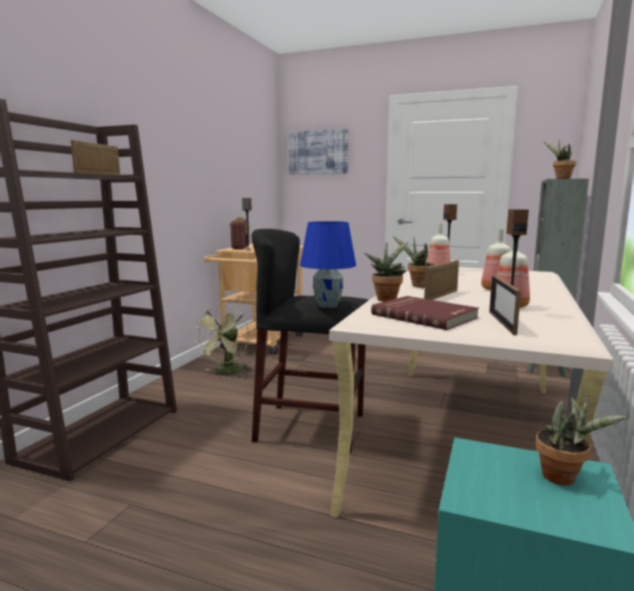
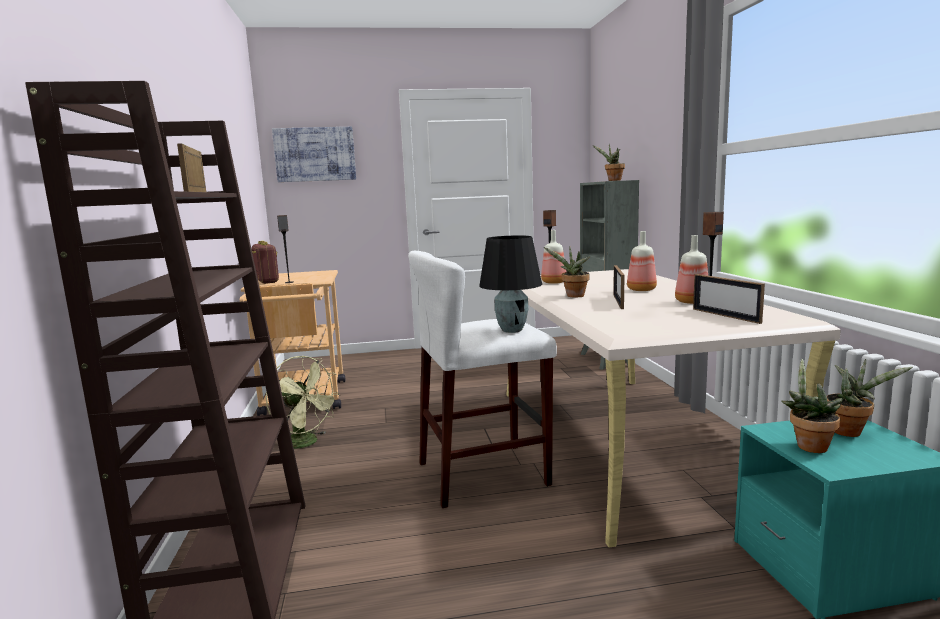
camera: 30 degrees left, 0 degrees up
green fan [194,304,251,374] -> green fan turned 45 degrees counterclockwise [266,356,341,449]
black stool [252,229,368,453] -> white stool [408,251,557,508]
blue table lamp [300,221,356,308] -> black table lamp [479,235,542,333]
potted plant [365,241,409,302] -> potted plant moved to [781,359,843,453]
red book [371,296,479,330] -> none

